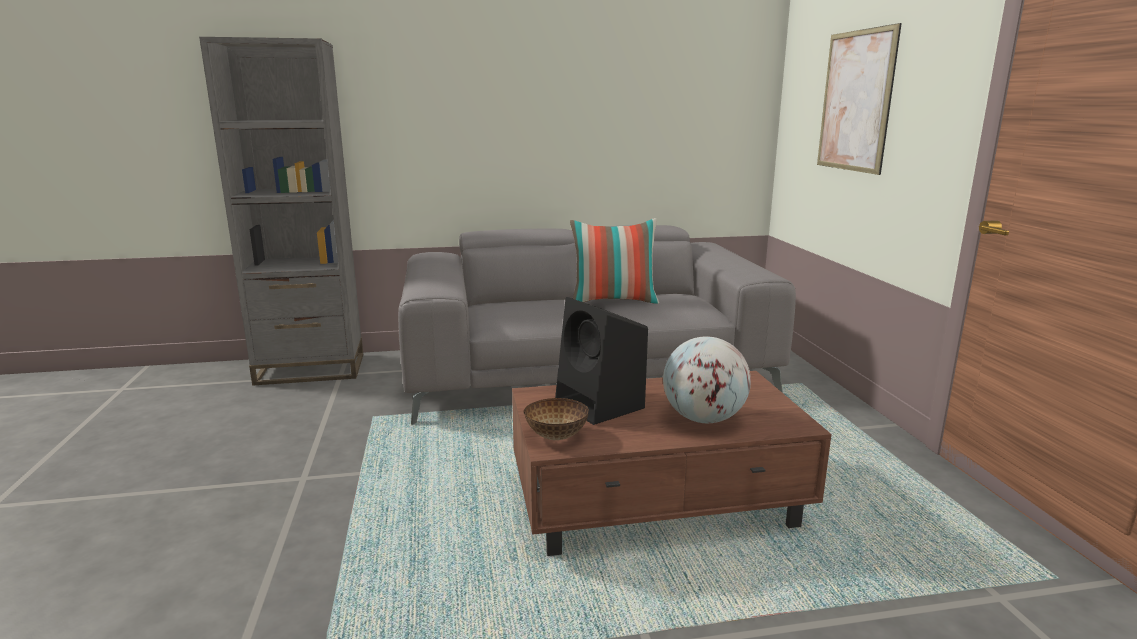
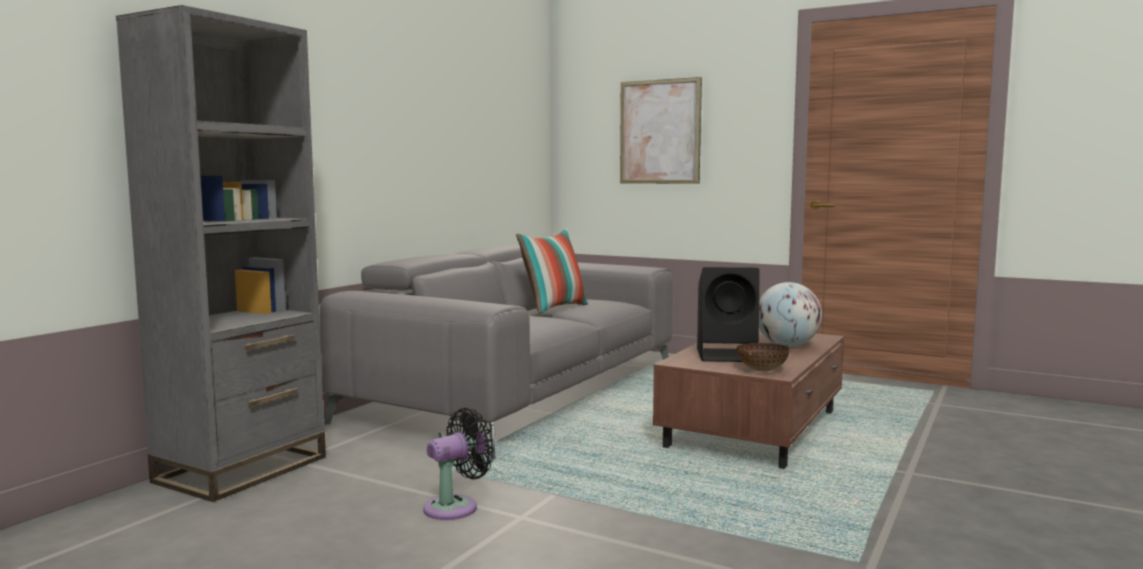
camera: 50 degrees left, 10 degrees down
none -> black fan [423,408,494,520]

